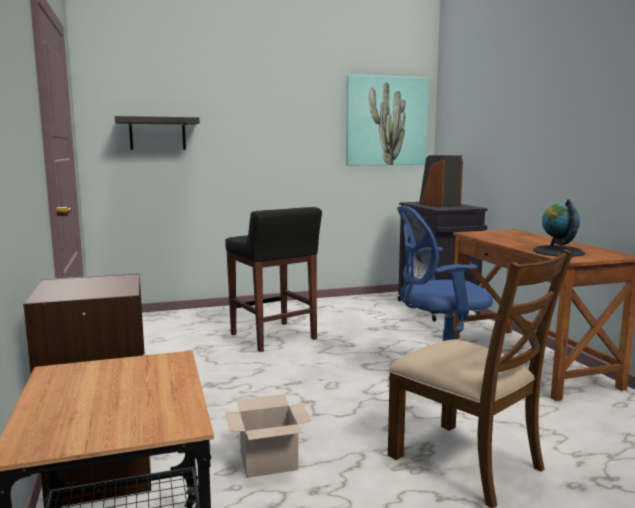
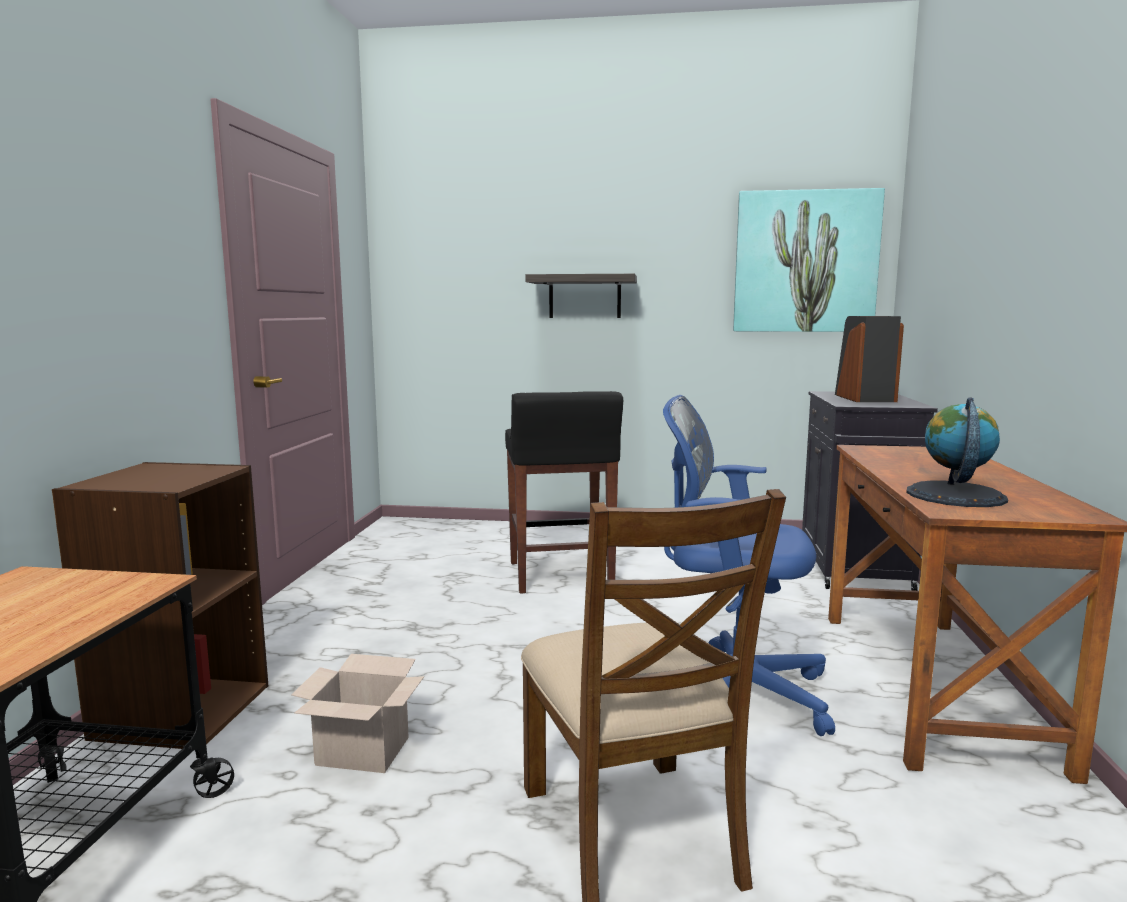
camera: 25 degrees right, 0 degrees up
shelf [115,116,200,150] -> shelf moved to [525,274,637,318]

